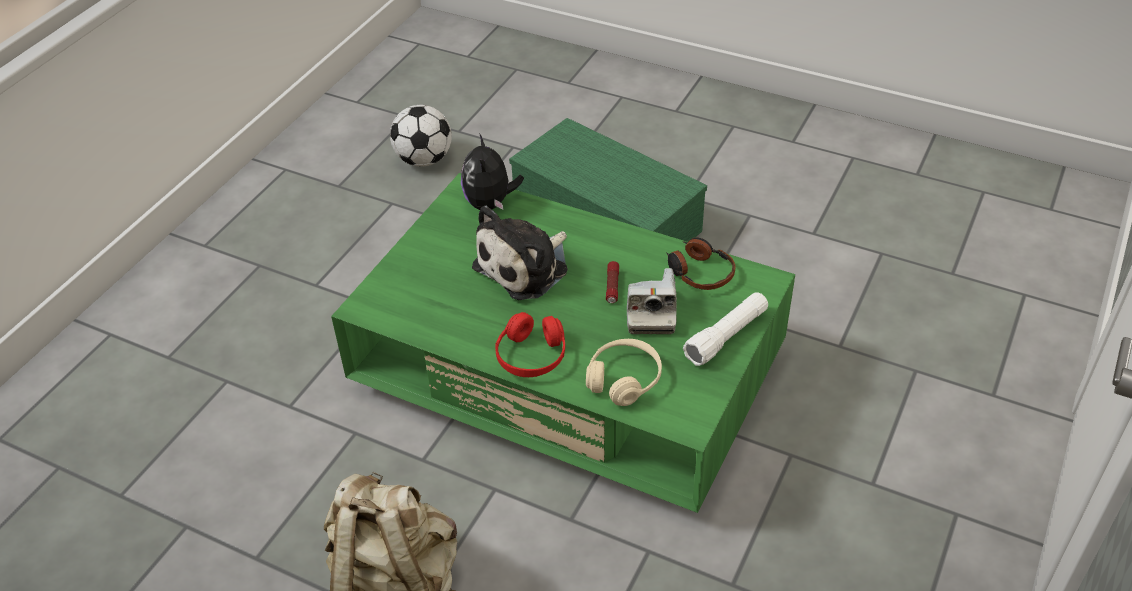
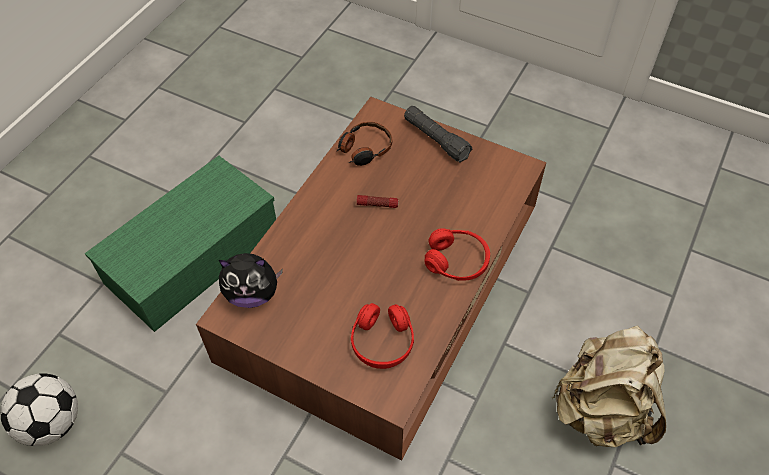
camera: 90 degrees left, 10 degrees up
green coffee table [331,173,795,513] -> brown coffee table [196,97,546,461]
plush toy [472,206,568,300] -> none
beige headphones [586,339,662,406] -> none
camera [627,268,677,334] -> none
white flashlight [683,292,768,366] -> black flashlight [404,106,472,163]
none -> red headphones [351,303,414,369]

